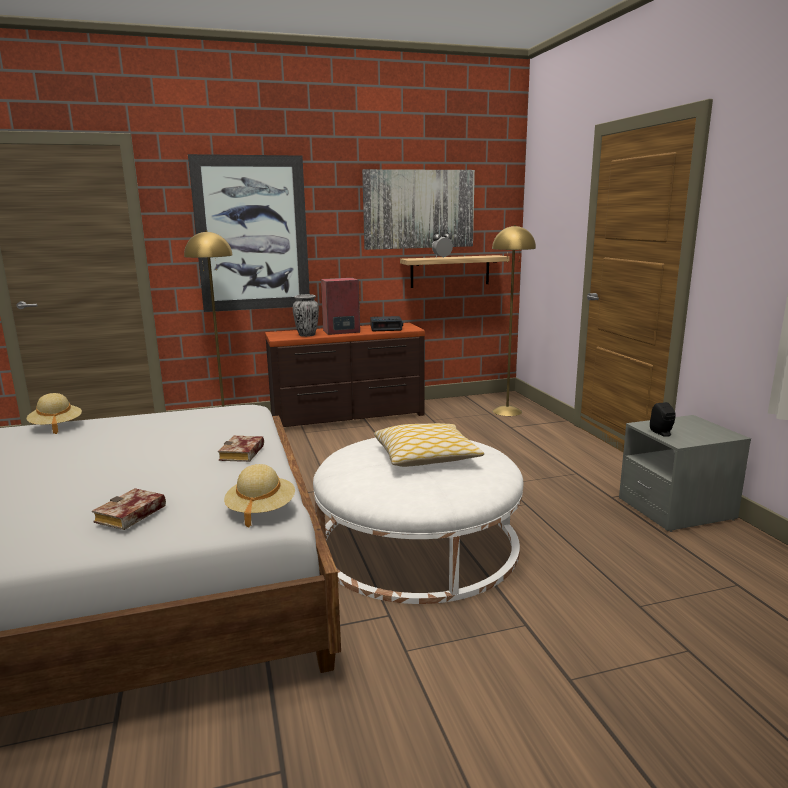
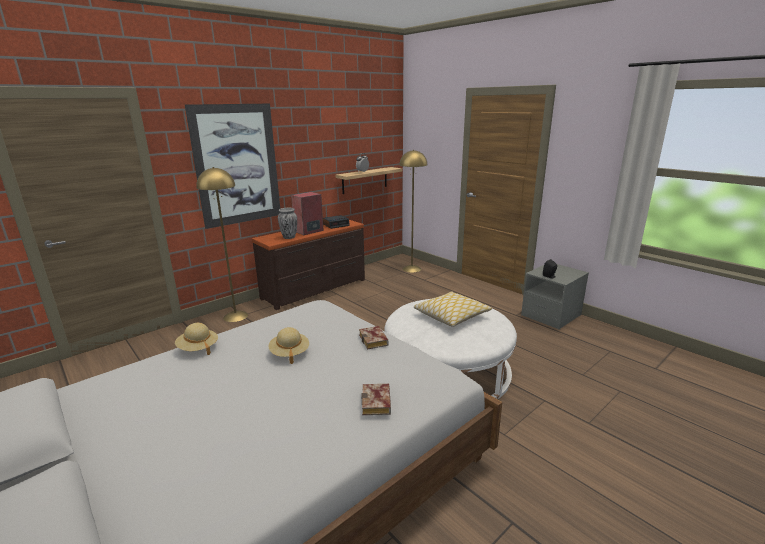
camera: 25 degrees left, 5 degrees up
beige hat [224,464,295,528] -> beige hat moved to [269,327,309,364]
picture [362,169,475,250] -> none

